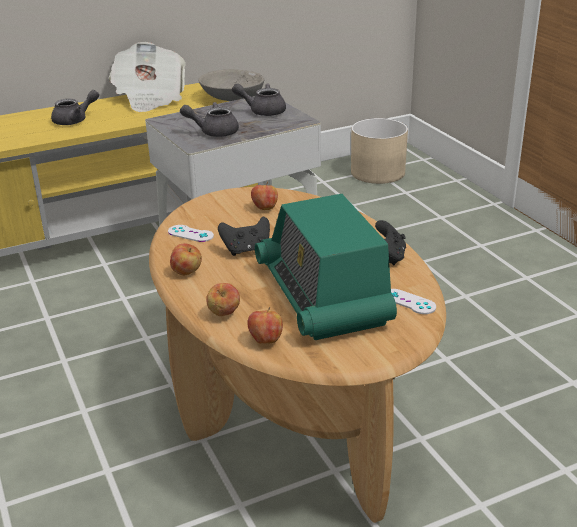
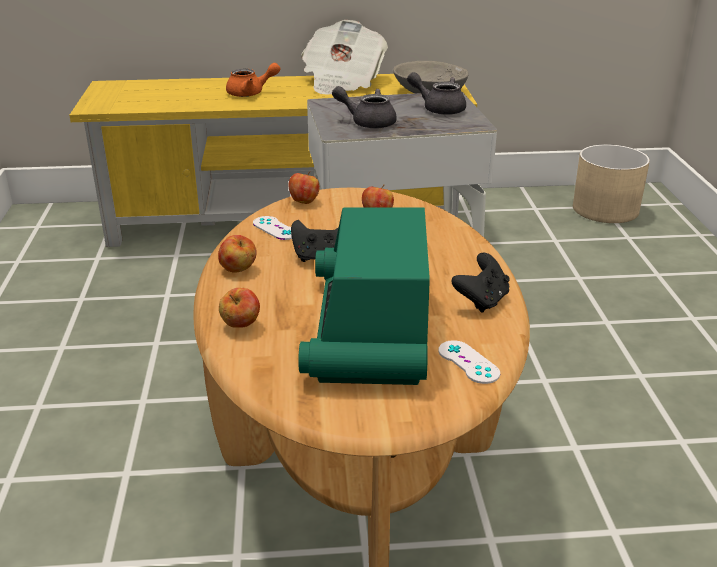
camera: 20 degrees right, 0 degrees up
grey teapot [51,90,99,125] -> orange teapot [226,63,281,97]
apple [247,307,283,343] -> apple moved to [288,171,320,204]

